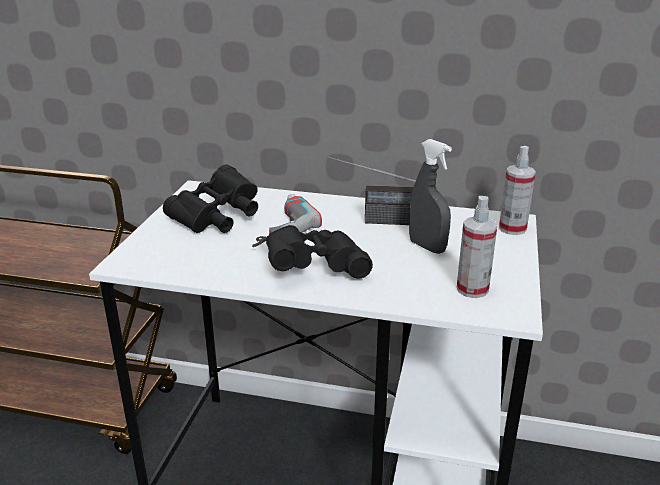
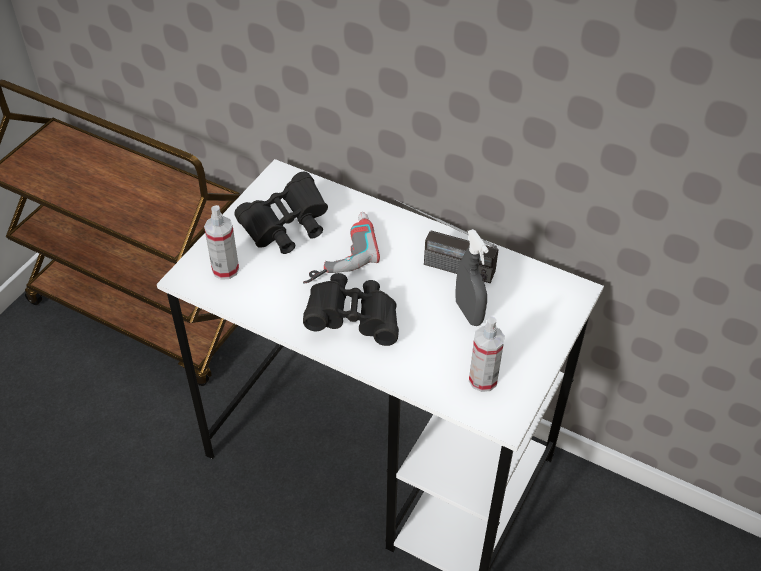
camera: 15 degrees right, 20 degrees up
spray bottle [499,146,536,235] -> spray bottle moved to [204,205,239,280]

